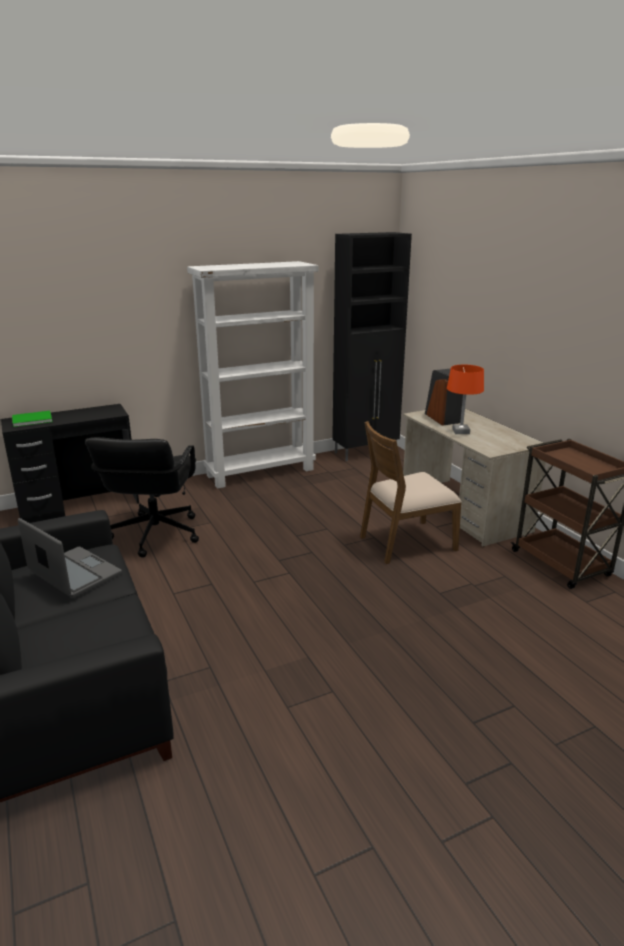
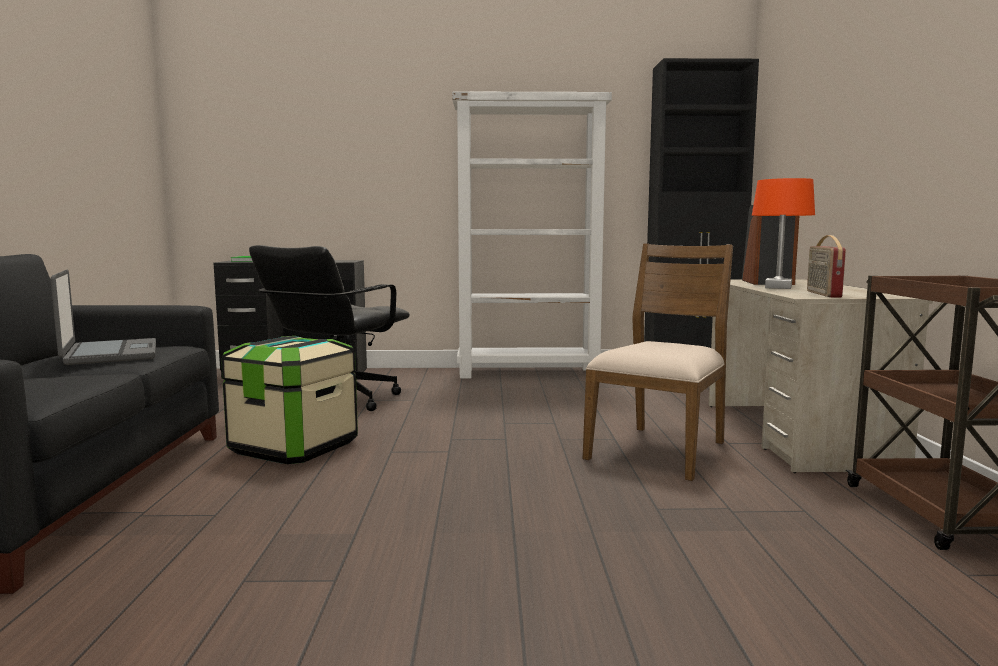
camera: 25 degrees right, 15 degrees down
brown chair [360,421,461,564] -> brown chair turned 120 degrees clockwise [583,243,733,481]
none -> storage box [221,336,358,464]
none -> radio [807,235,846,298]

